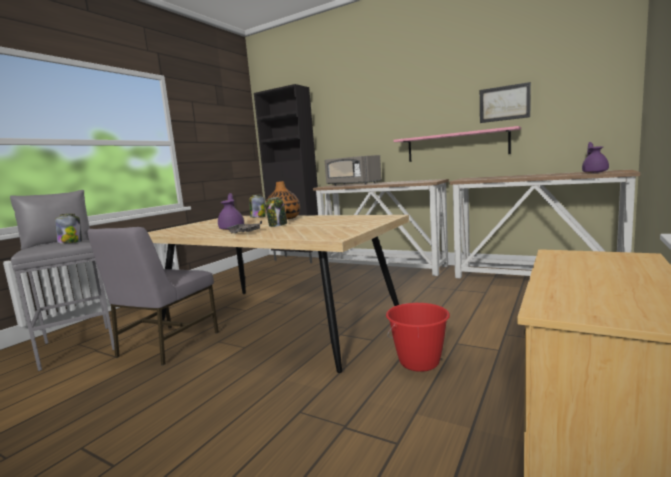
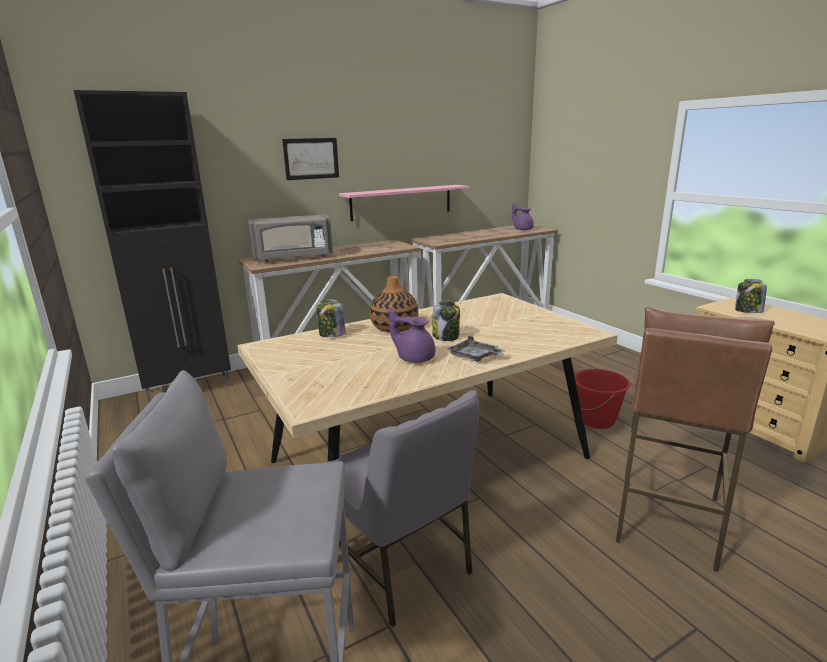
camera: 60 degrees left, 10 degrees up
jar [55,214,82,244] -> jar moved to [735,279,767,313]
picture [480,82,531,123] -> picture moved to [282,138,339,180]
none -> brown stool [616,307,775,572]

